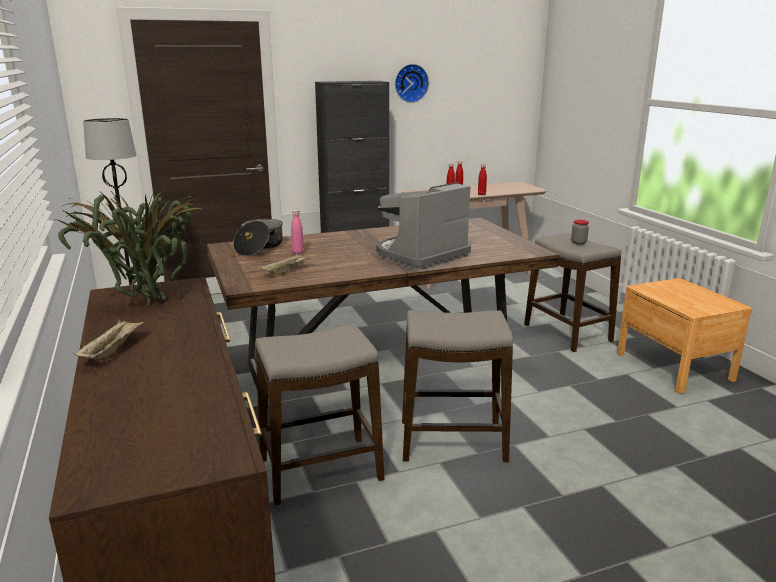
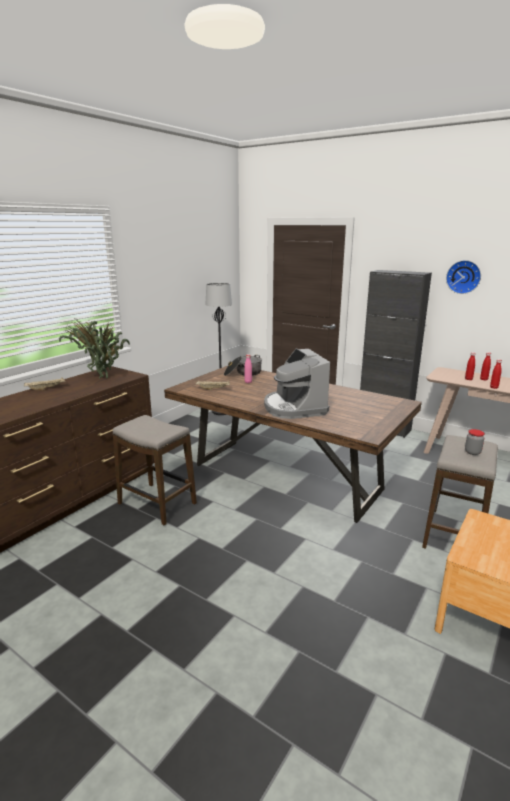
camera: 55 degrees right, 0 degrees up
coffee machine [376,182,471,270] -> coffee machine turned 120 degrees counterclockwise [264,349,330,419]
stool [402,310,513,462] -> none

